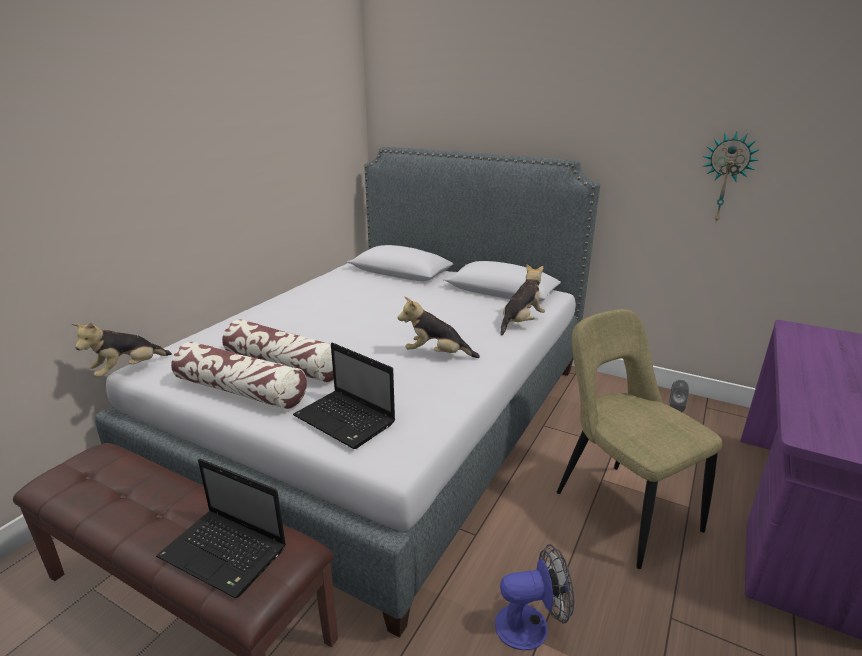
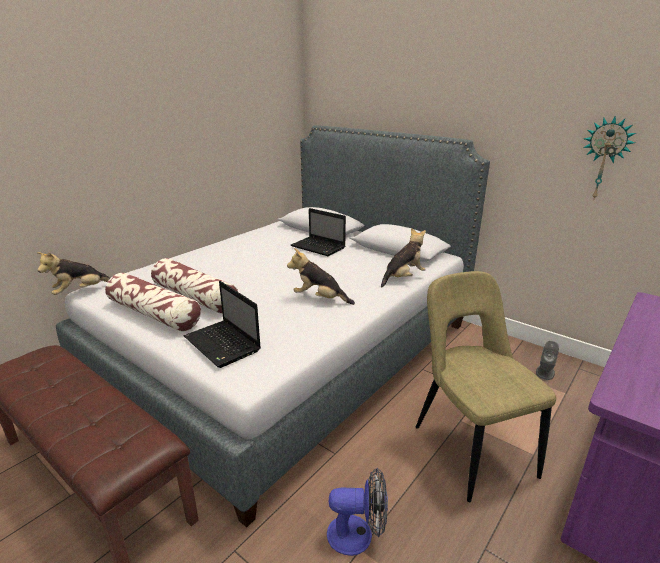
camera: 10 degrees right, 0 degrees up
laptop [156,459,286,598] -> laptop moved to [291,208,346,256]

